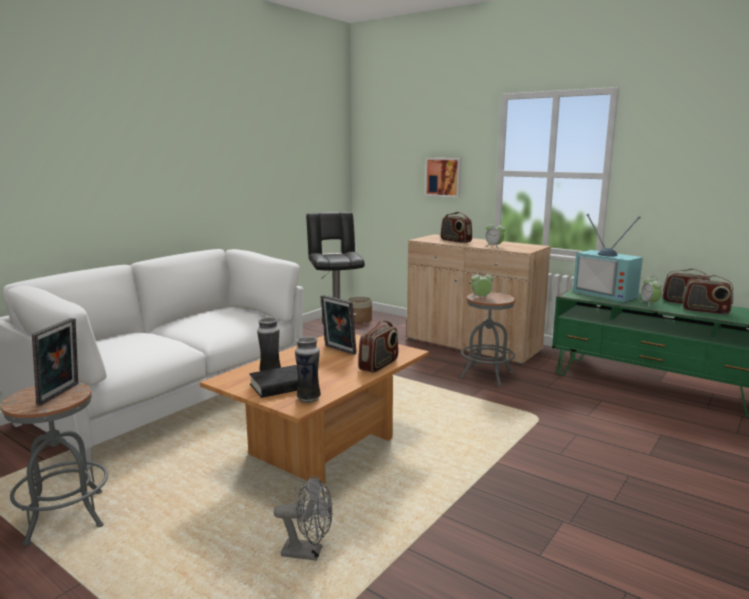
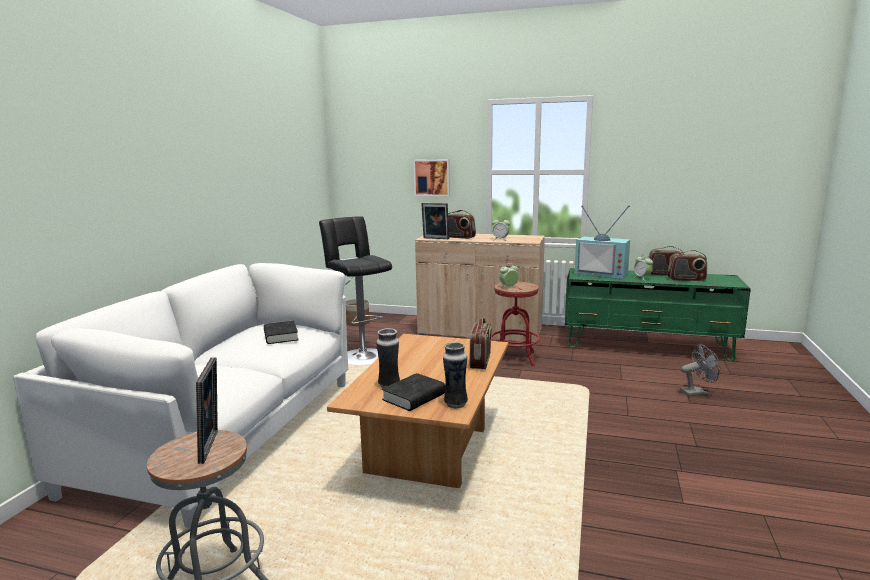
camera: 20 degrees left, 0 degrees up
grey fan [273,476,333,561] -> grey fan moved to [680,345,720,396]
picture frame [320,295,357,355] -> picture frame moved to [421,203,449,239]
grey stool [460,292,515,386] -> red stool [491,281,540,366]
none -> black book [264,321,299,344]

